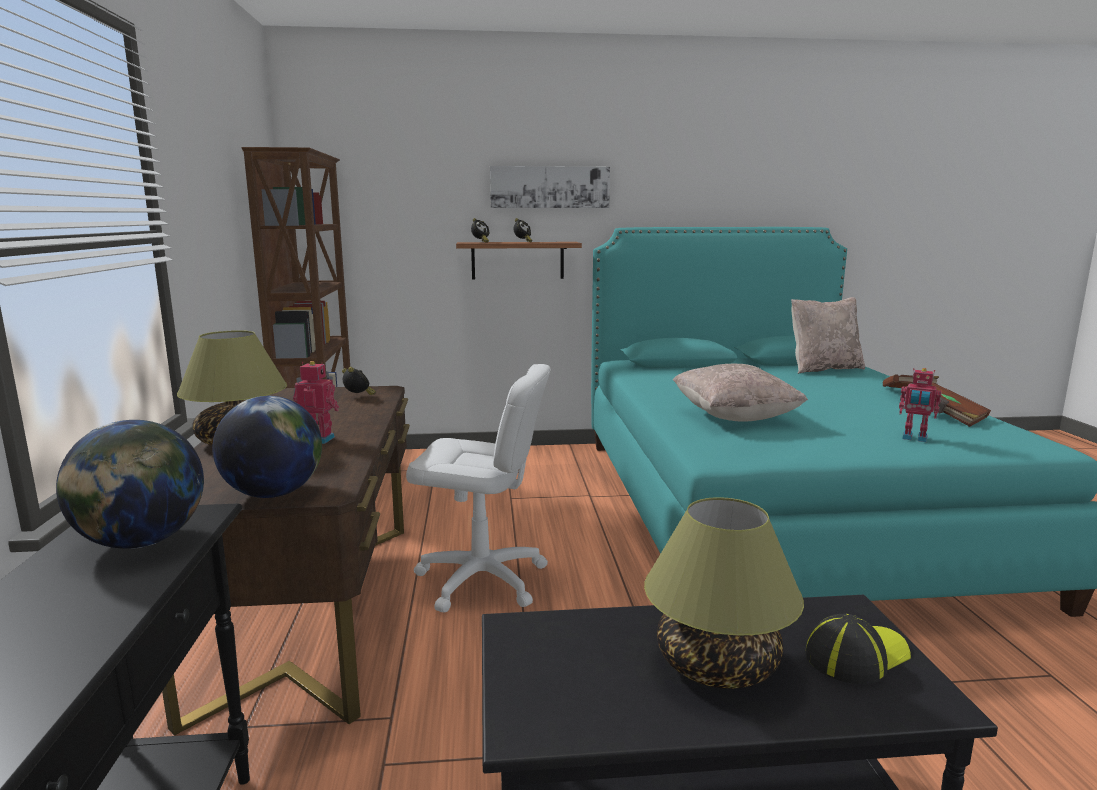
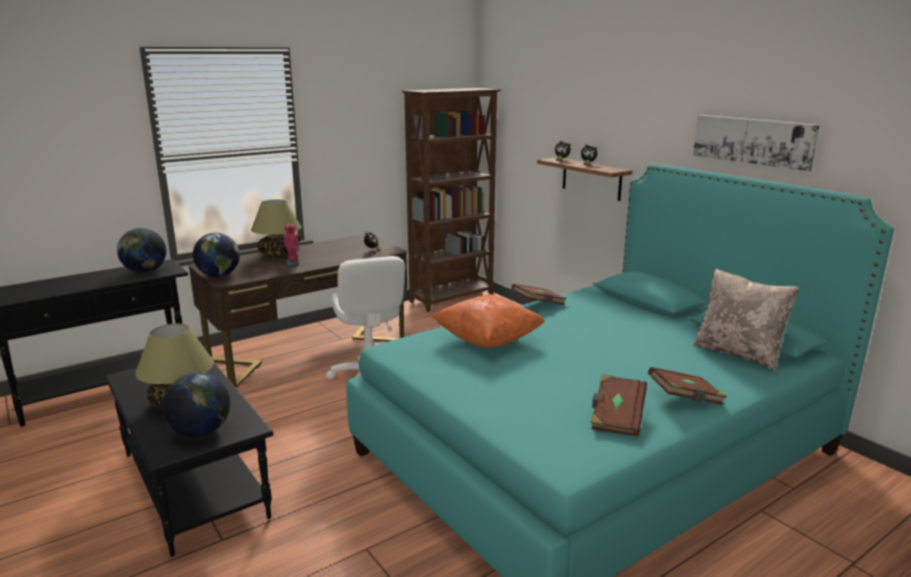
camera: 60 degrees right, 5 degrees up
picture [490,166,610,208] -> picture moved to [693,115,820,171]
beige pillow [673,364,808,422] -> orange pillow [432,294,545,348]
cap [805,614,911,684] -> globe [162,373,230,437]
toy robot [899,368,942,442] -> none
none -> brown book [511,284,567,305]

